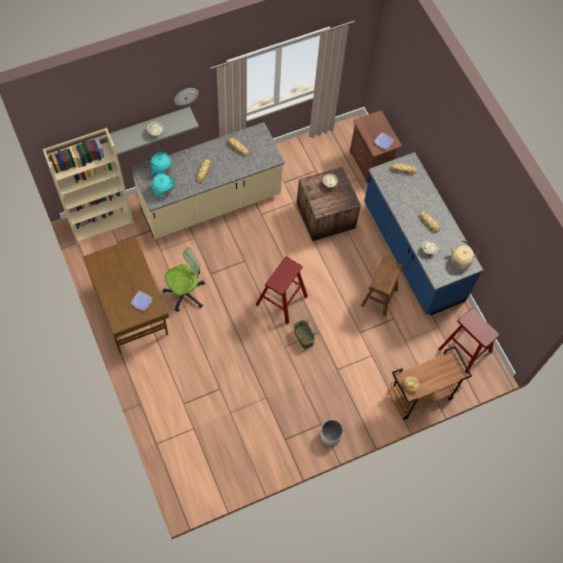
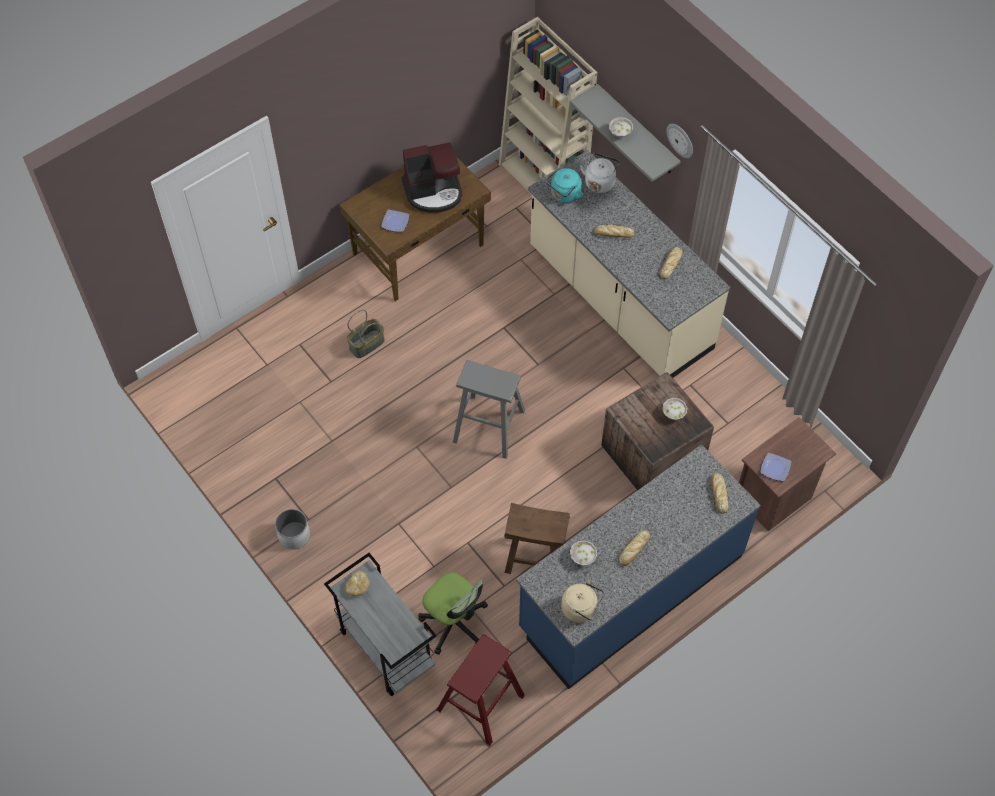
camera: 80 degrees right, 5 degrees down
turquoise kettle [146,148,172,175] -> white kettle [580,153,620,193]
office chair [163,248,205,312] -> office chair moved to [418,572,488,655]
red stool [256,256,308,324] -> grey stool [453,360,525,459]
basket [294,318,316,349] -> basket moved to [347,310,385,358]
brown cart [387,346,472,420] -> grey cart [324,553,437,696]
none -> coffee machine [402,142,462,213]

